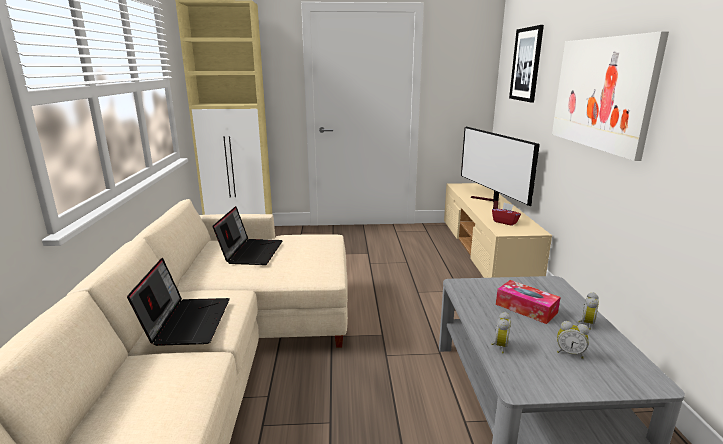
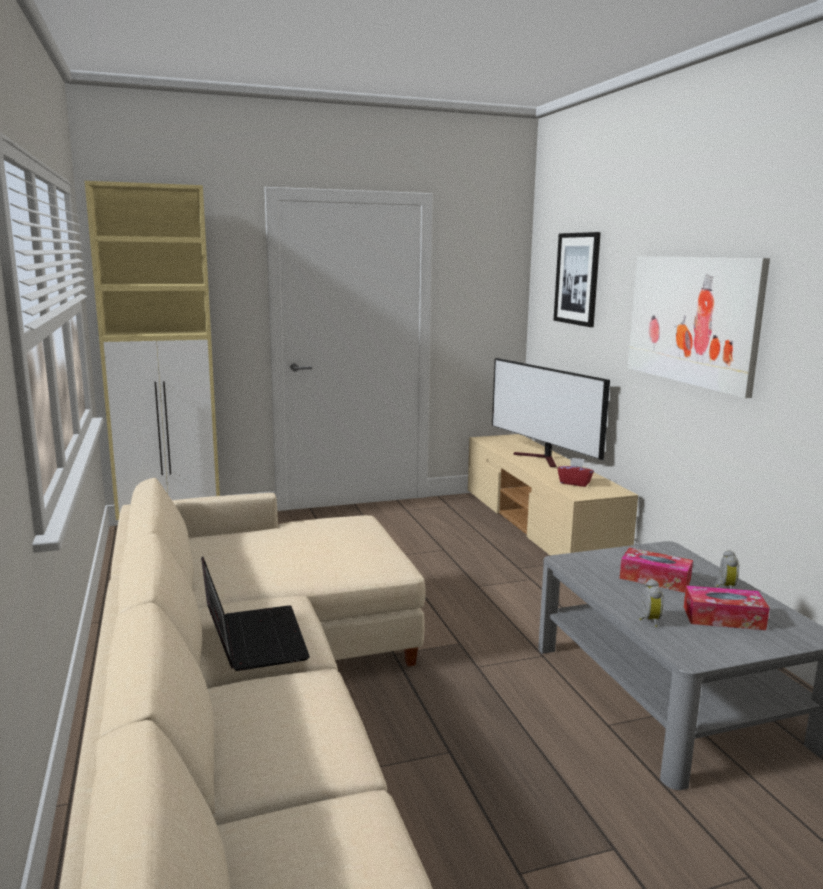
camera: 15 degrees left, 5 degrees down
laptop [213,206,283,265] -> none
alarm clock [557,321,589,359] -> tissue box [684,586,770,630]

